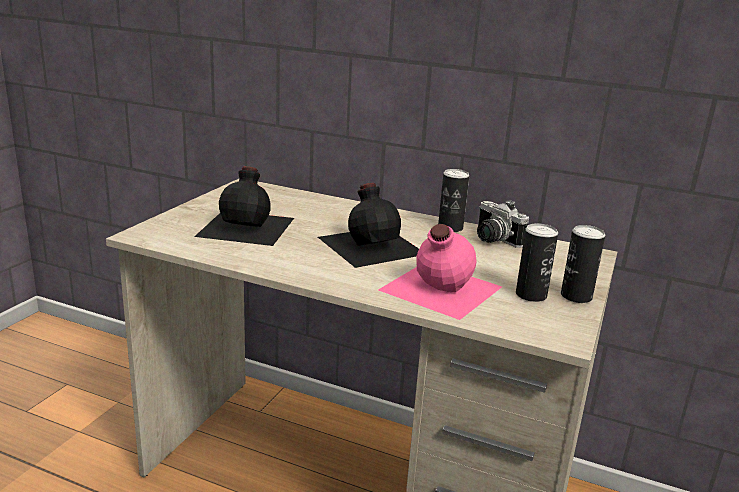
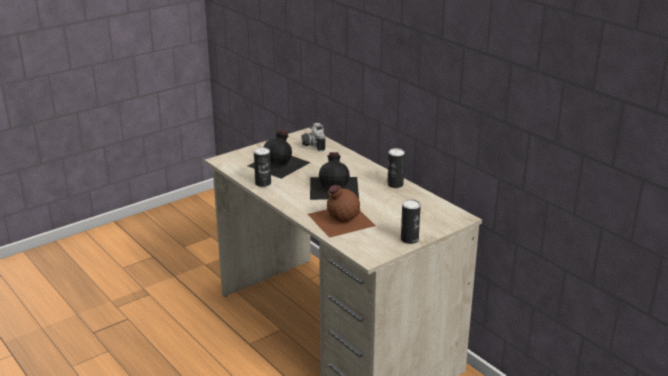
camera: 30 degrees right, 5 degrees up
pink bottle [378,224,502,320] -> brown bottle [308,185,376,238]
camera [477,201,529,248] -> camera moved to [302,123,325,151]
can [516,223,558,302] -> can moved to [254,147,271,187]

